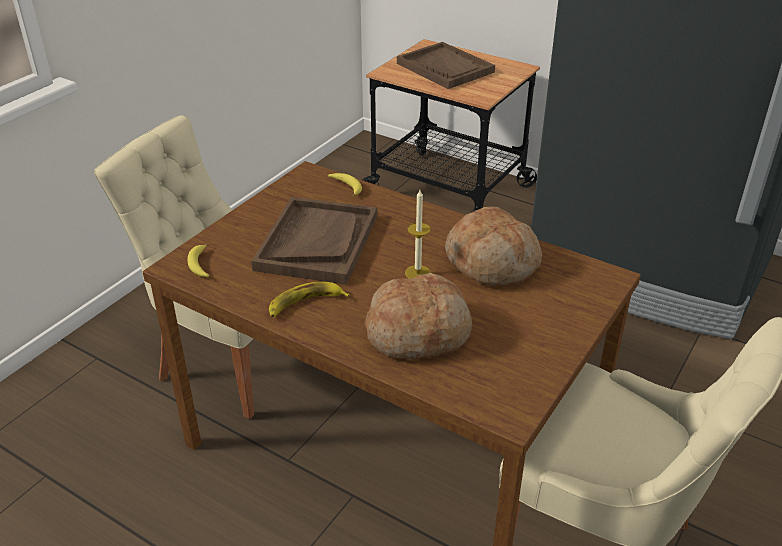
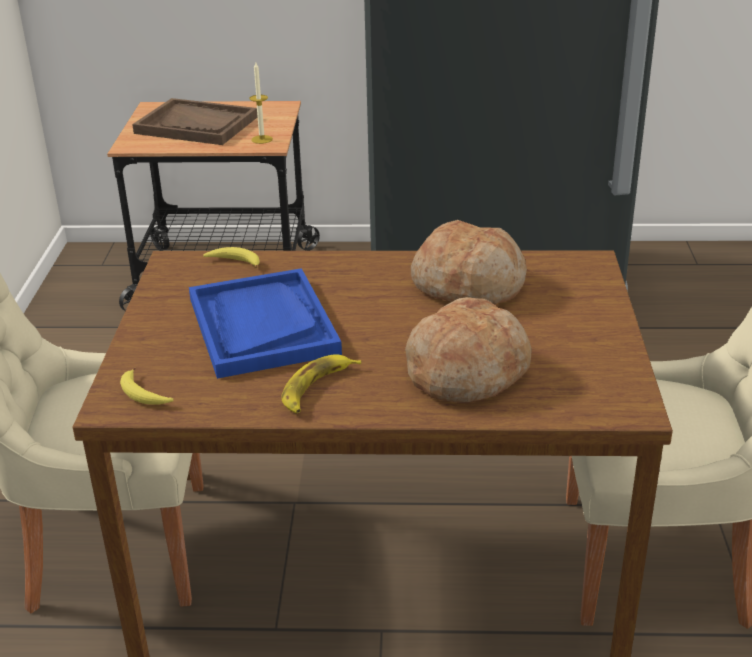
camera: 30 degrees left, 5 degrees down
brown tray [251,197,377,285] -> blue tray [189,268,342,379]
candle [405,190,431,279] -> candle moved to [249,62,273,144]

